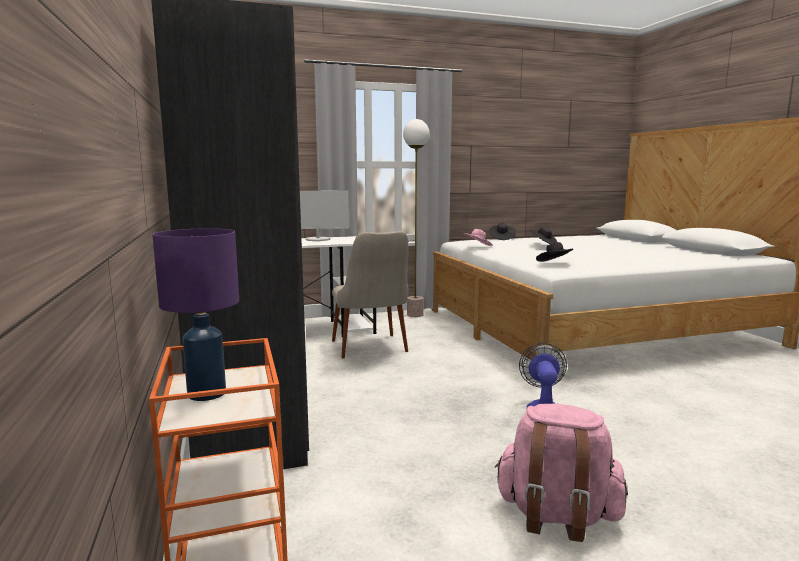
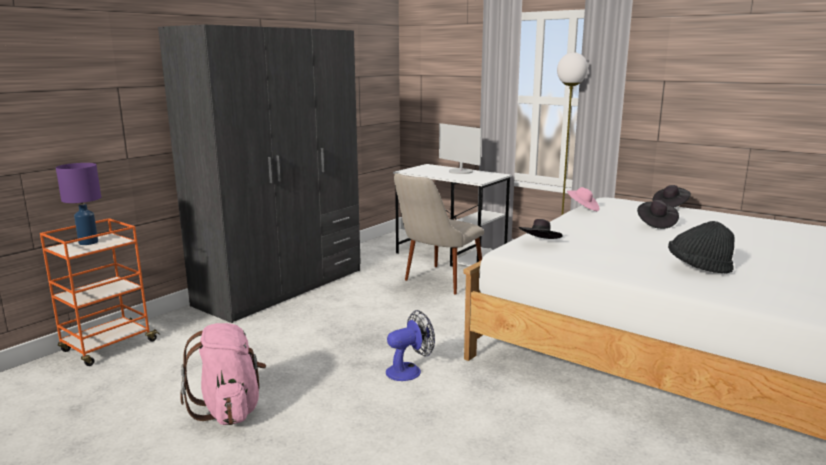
camera: 55 degrees right, 5 degrees up
none -> black hat [668,221,735,273]

